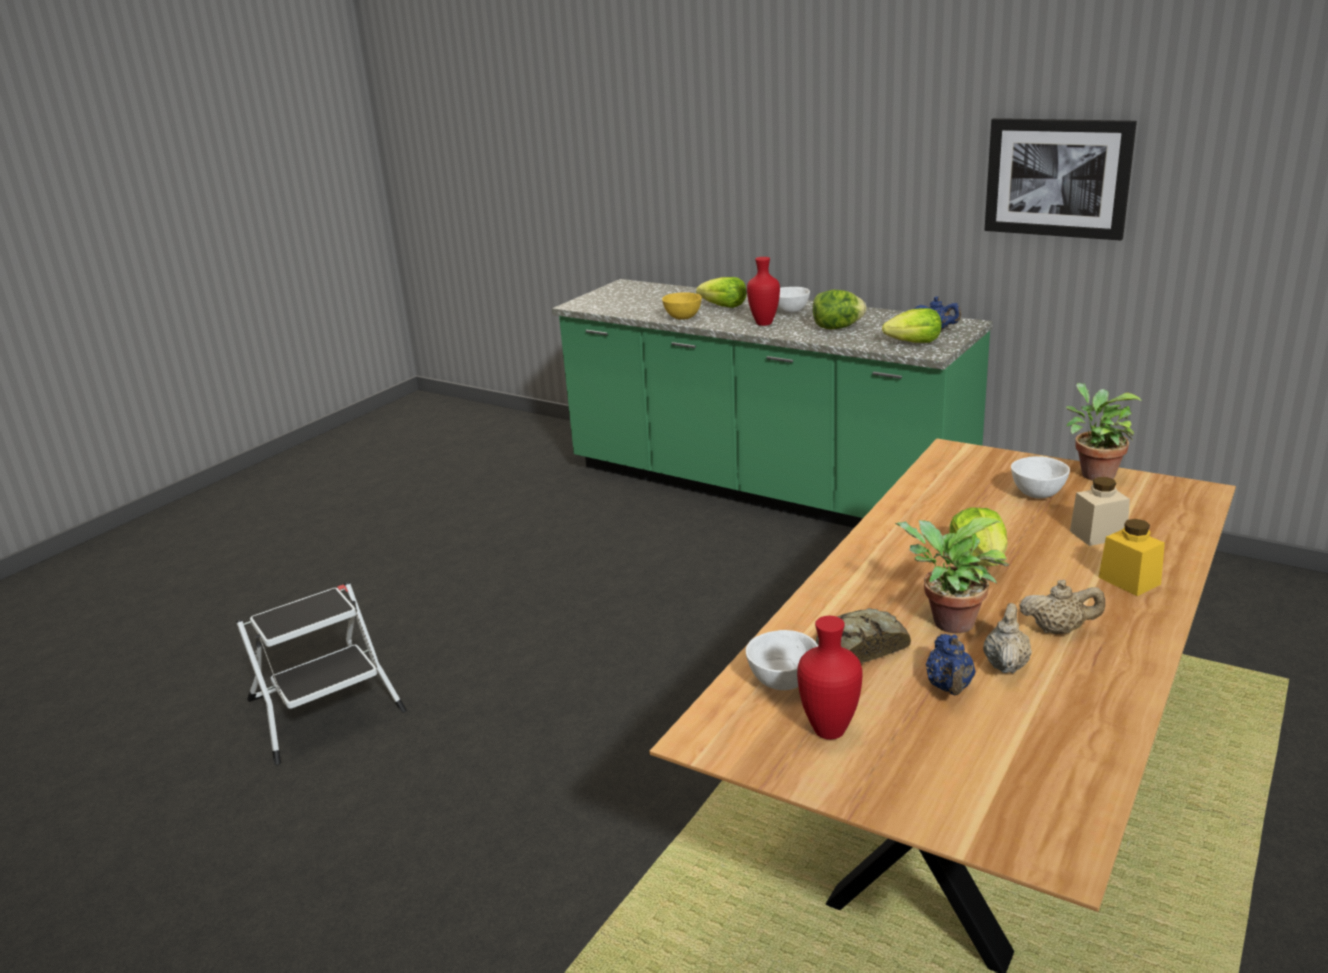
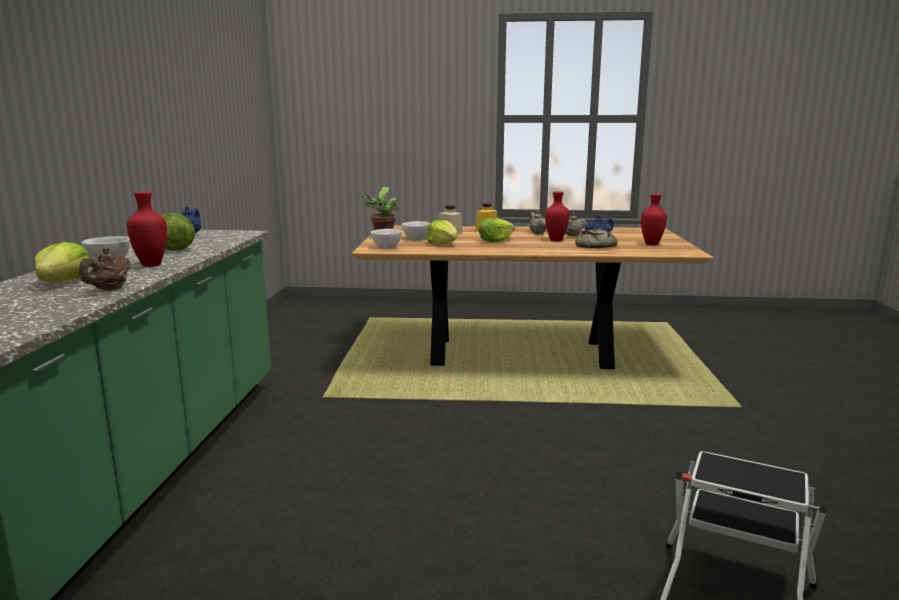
camera: 120 degrees left, 10 degrees down
yellow bowl [662,292,702,320] -> brown teapot [79,248,131,291]
white bowl [746,630,818,690] -> white bowl moved to [371,229,402,249]
lettuce [882,308,942,343] -> lettuce moved to [427,220,458,245]
potted plant [895,517,1009,633] -> red vase [545,192,569,242]
picture [985,118,1137,241] -> none

